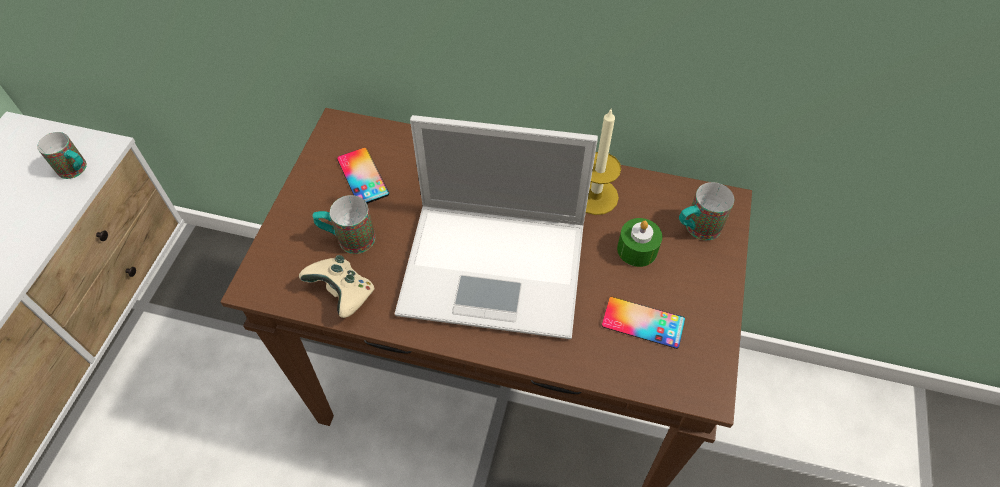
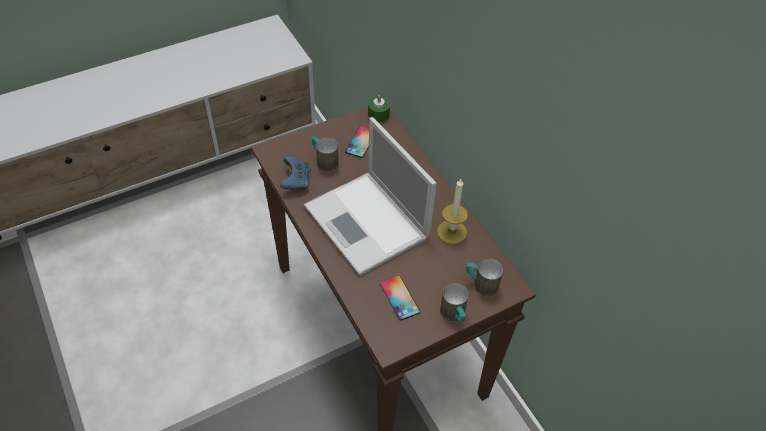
camera: 45 degrees right, 5 degrees down
mug [37,132,87,179] -> mug moved to [440,283,468,322]
beige game controller [299,255,375,318] -> blue game controller [280,156,311,190]
green candle [617,218,662,267] -> green candle moved to [368,95,390,123]

